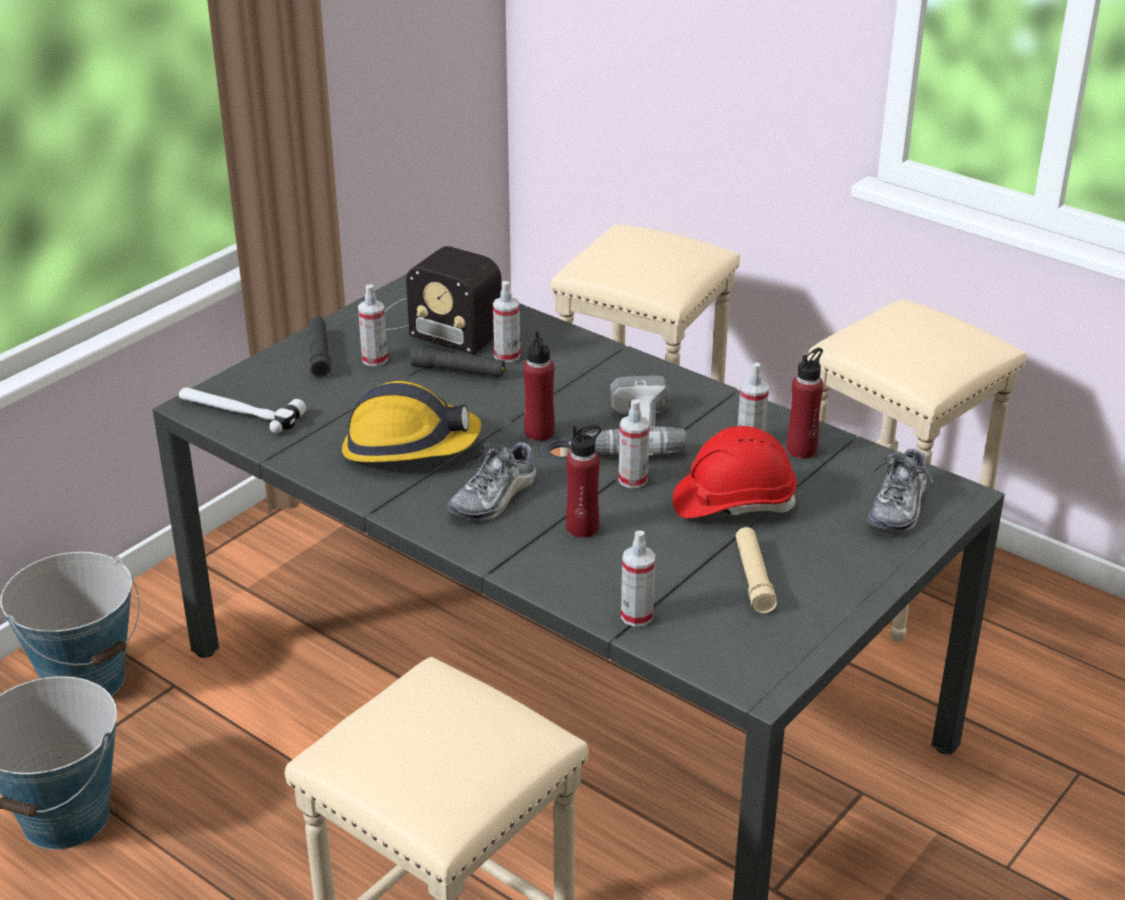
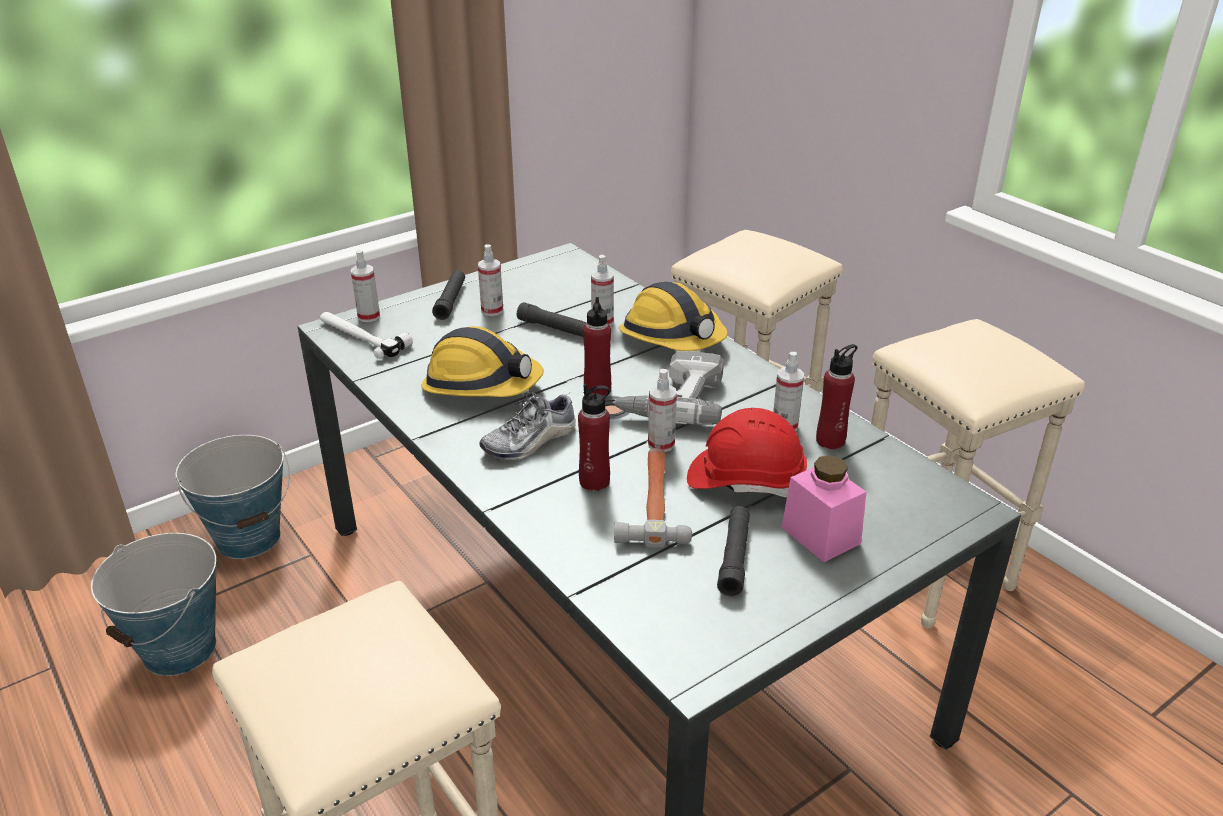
camera: 15 degrees right, 0 degrees up
radio [385,246,502,355] -> none
spray bottle [621,531,655,627] -> spray bottle moved to [351,250,380,322]
beige flashlight [736,527,777,614] -> black flashlight [717,506,750,596]
shoe [868,447,933,532] -> none
none -> hammer [614,448,692,548]
none -> hard hat [619,281,728,351]
none -> pink jar [781,455,866,562]

